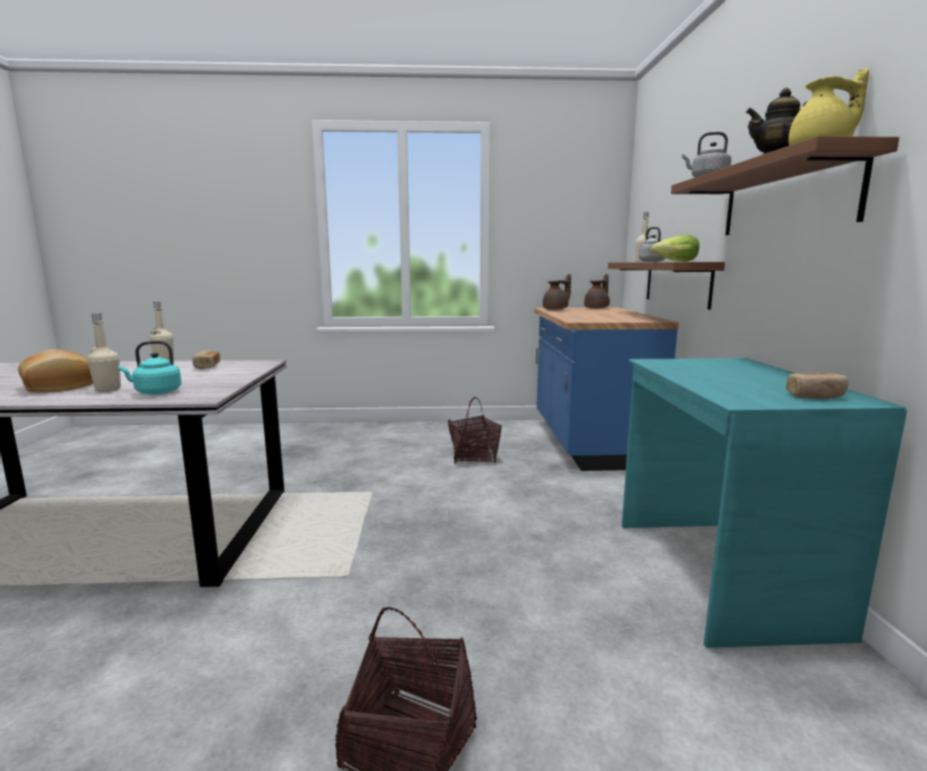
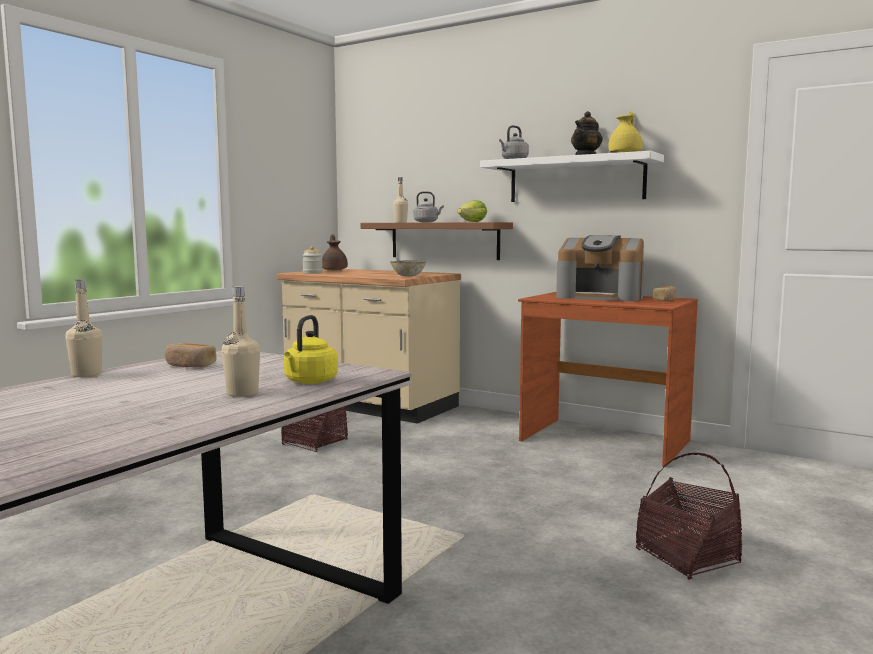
camera: 55 degrees left, 5 degrees down
bread [18,349,93,392] -> none
turquoise kettle [118,341,181,395] -> yellow kettle [284,315,338,384]
blue counter [534,307,679,471] -> beige counter [277,269,461,423]
brown teapot [543,274,571,310] -> jar [302,246,323,273]
turquoise desk [622,358,907,648] -> brown desk [518,292,698,467]
brown shelf [671,136,899,235] -> white shelf [480,151,664,202]
none -> bowl [390,260,426,276]
none -> coffee machine [556,235,644,301]

